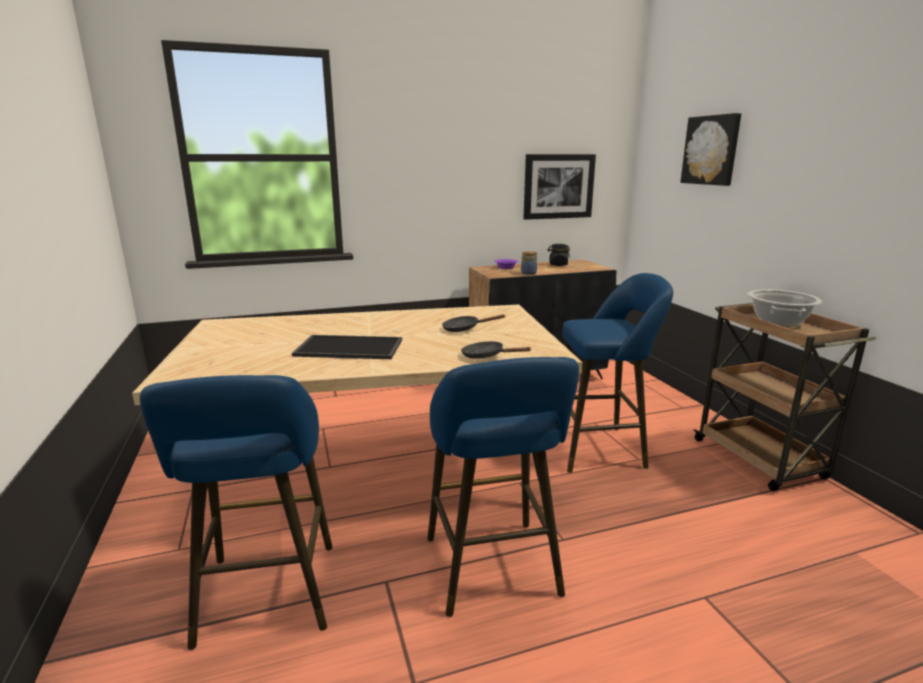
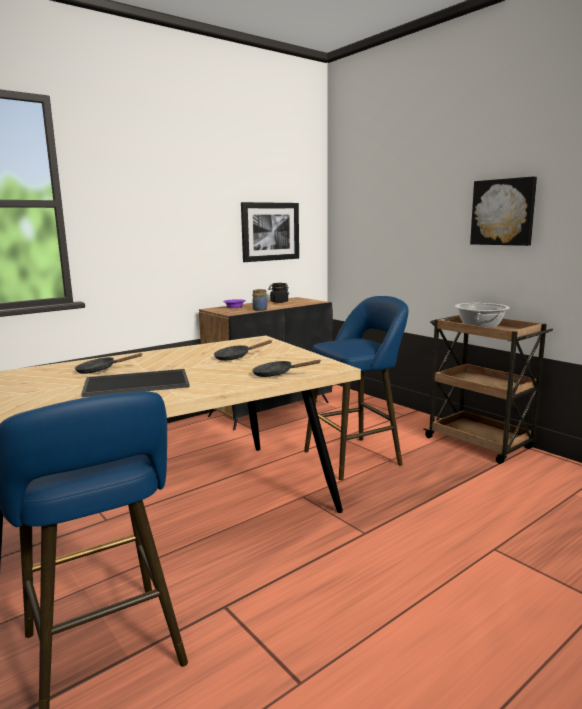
camera: 20 degrees left, 5 degrees down
blue stool [427,357,579,617] -> none
picture [680,113,741,186] -> picture moved to [470,177,537,246]
none -> black frying pan [75,353,142,374]

